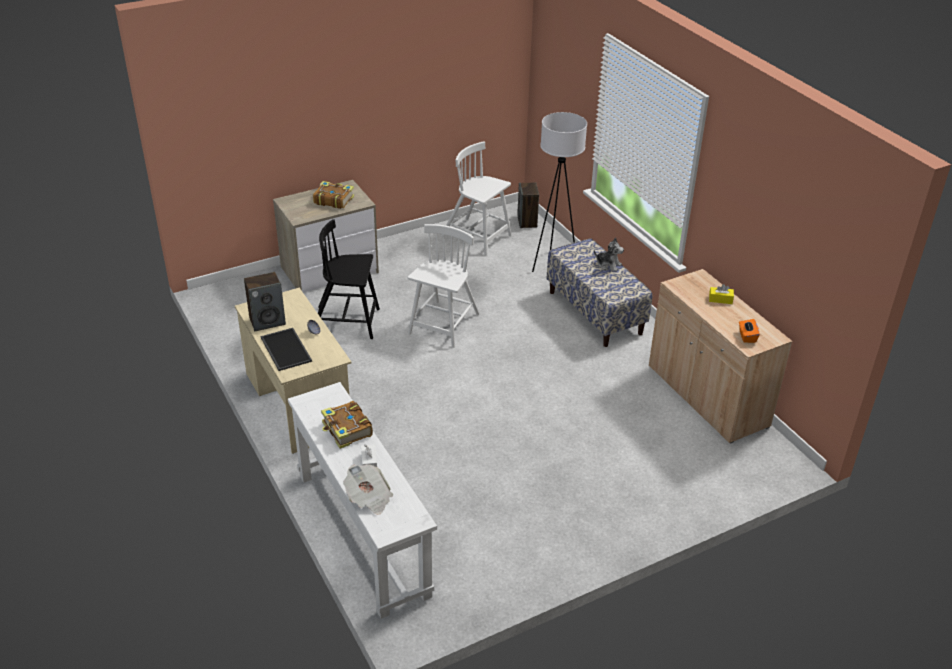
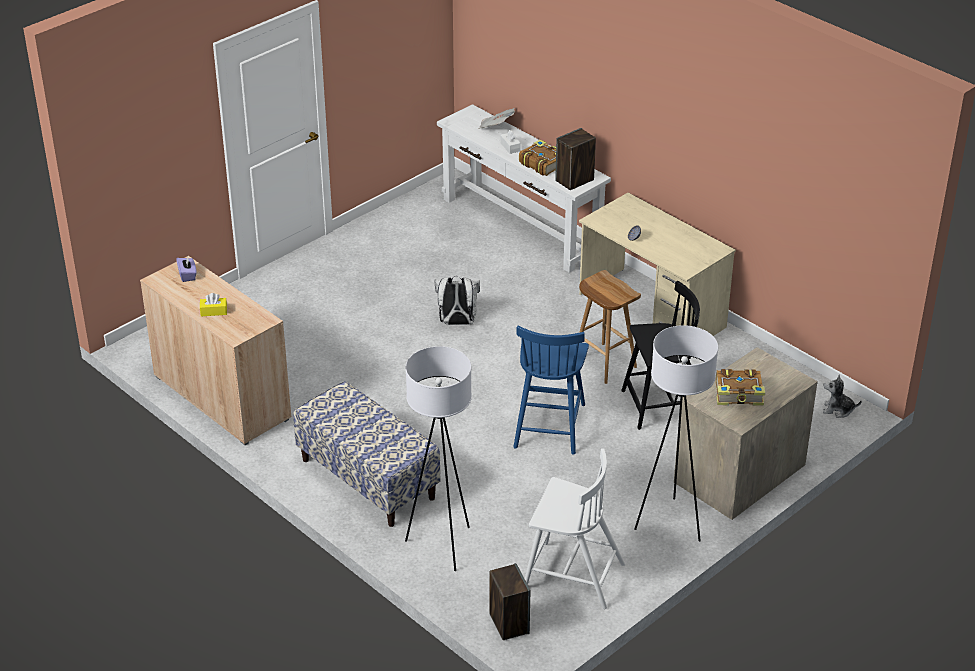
camera: 165 degrees right, 0 degrees up
speaker [244,272,286,331] -> speaker moved to [555,128,596,190]
tray [260,328,312,371] -> none
white chair [408,224,479,348] -> blue chair [513,326,589,455]
plush toy [594,237,624,272] -> plush toy moved to [823,374,861,418]
orange tissue box [739,319,760,343] -> purple tissue box [176,257,197,282]
none -> white backpack [434,276,480,325]
none -> brown stool [579,270,641,384]
none -> white floor lamp [635,325,718,542]

